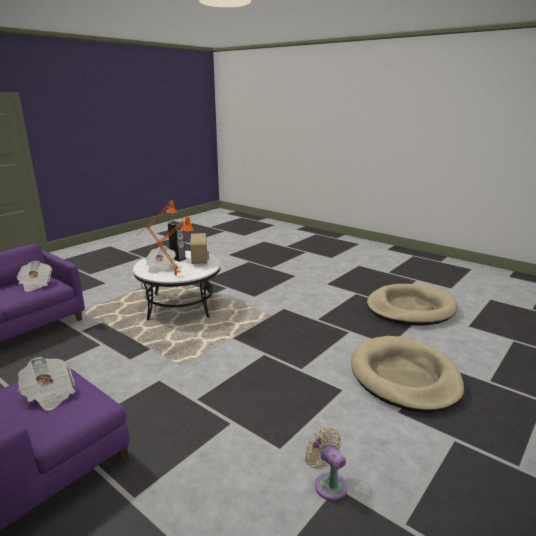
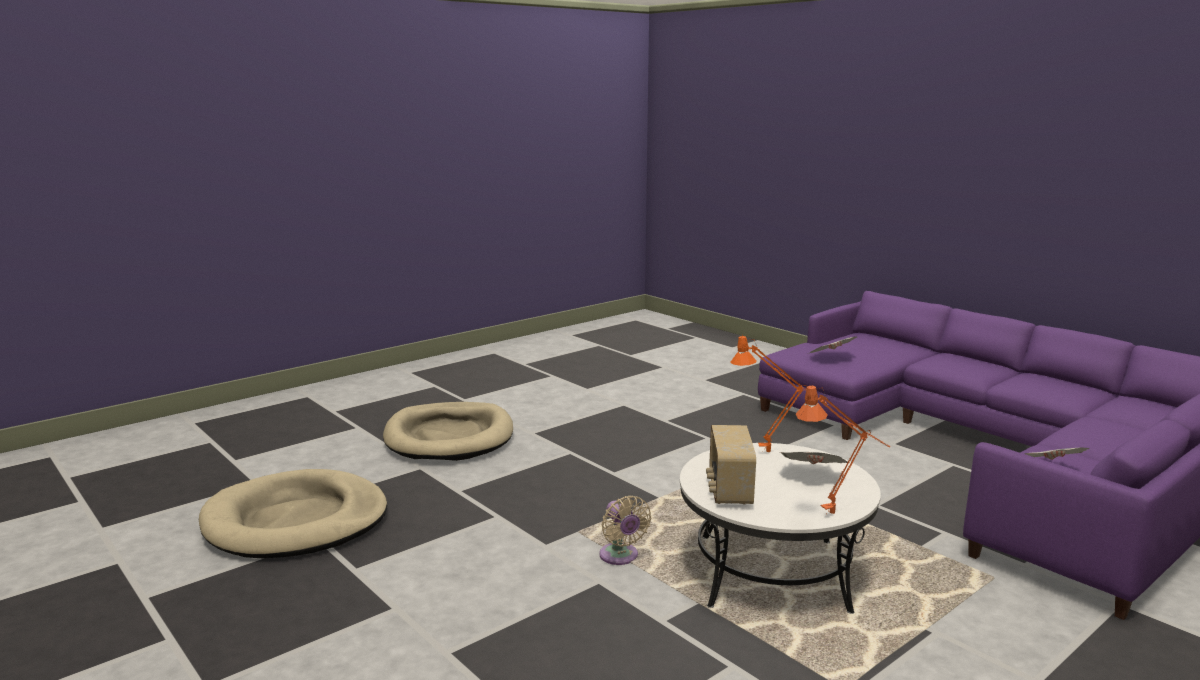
camera: 170 degrees left, 5 degrees down
speaker [168,221,186,262] -> none
beige fan [305,428,348,501] -> beige fan moved to [599,496,652,565]

